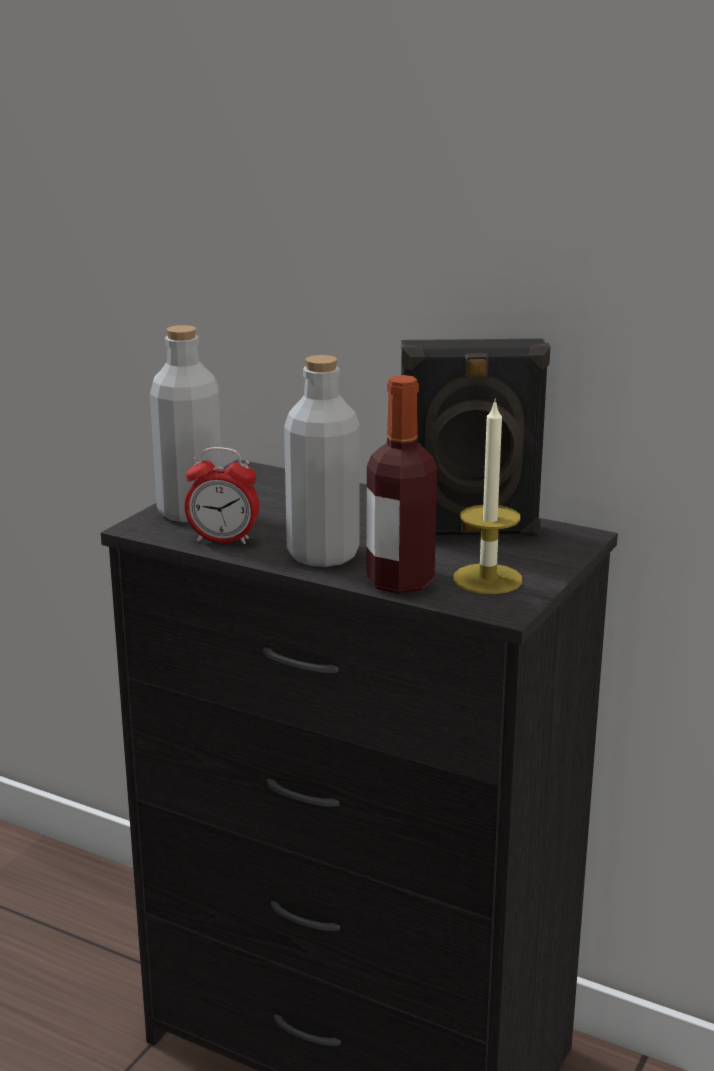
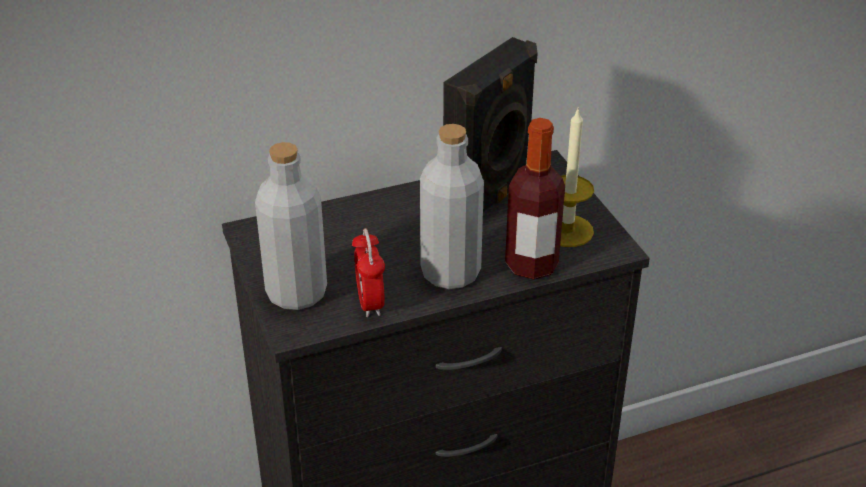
camera: 50 degrees left, 15 degrees up
alarm clock [184,447,259,545] -> alarm clock turned 120 degrees clockwise [352,228,385,317]

